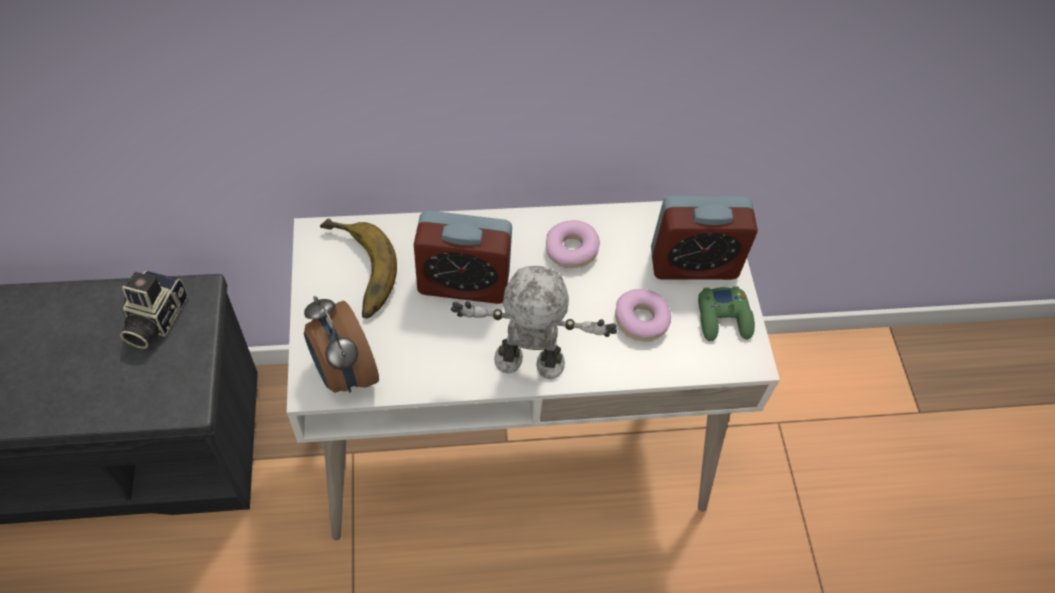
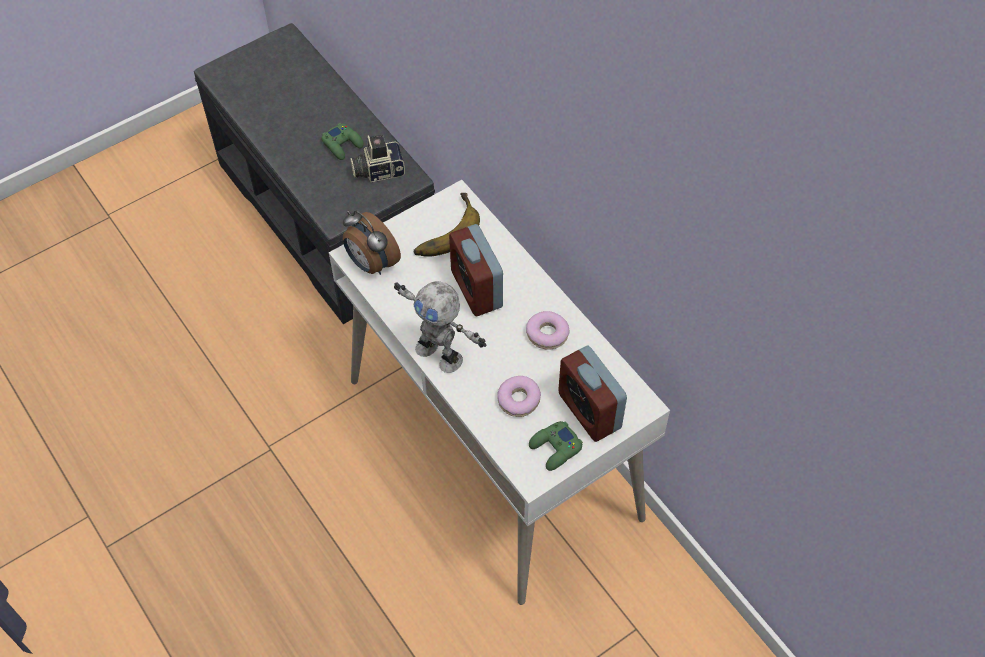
camera: 65 degrees right, 0 degrees up
alarm clock [304,296,379,393] -> alarm clock turned 75 degrees counterclockwise [343,211,401,275]
toy robot [451,266,617,379] -> toy robot turned 150 degrees clockwise [394,281,487,373]
none -> green game controller [322,123,364,160]

